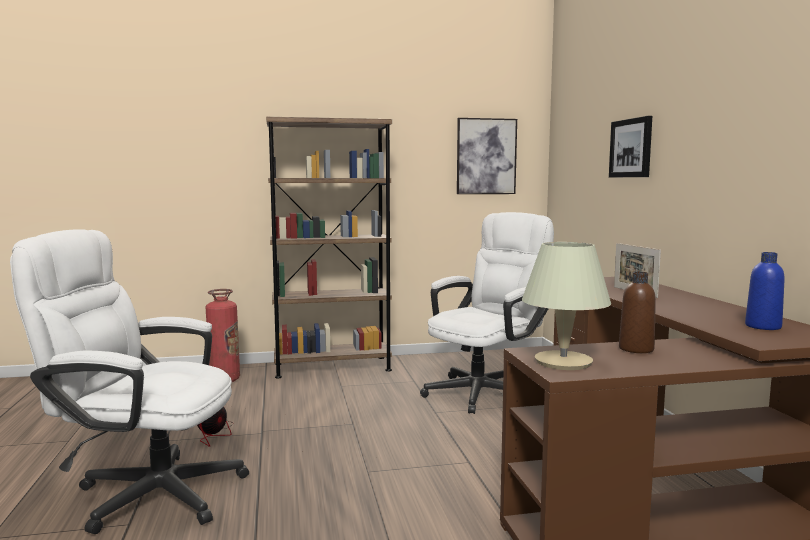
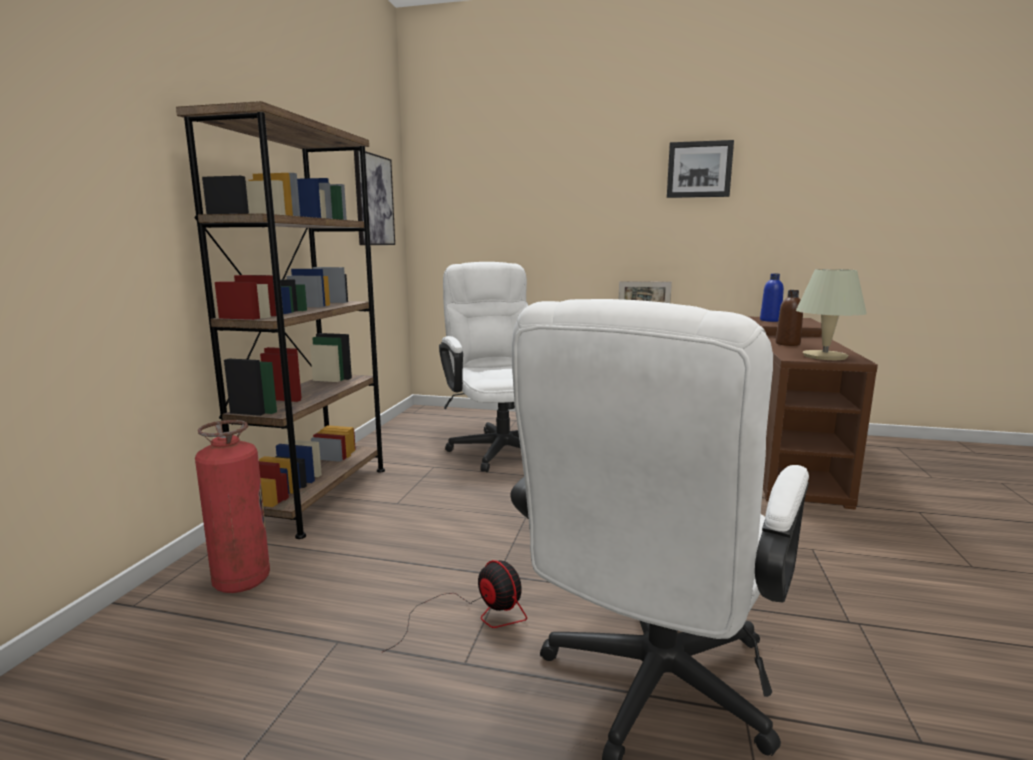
camera: 65 degrees left, 5 degrees up
picture [609,116,652,177] -> picture moved to [667,140,734,198]

